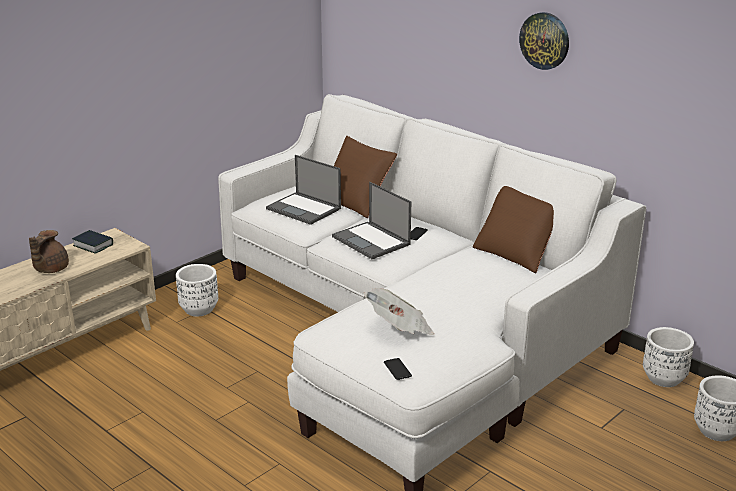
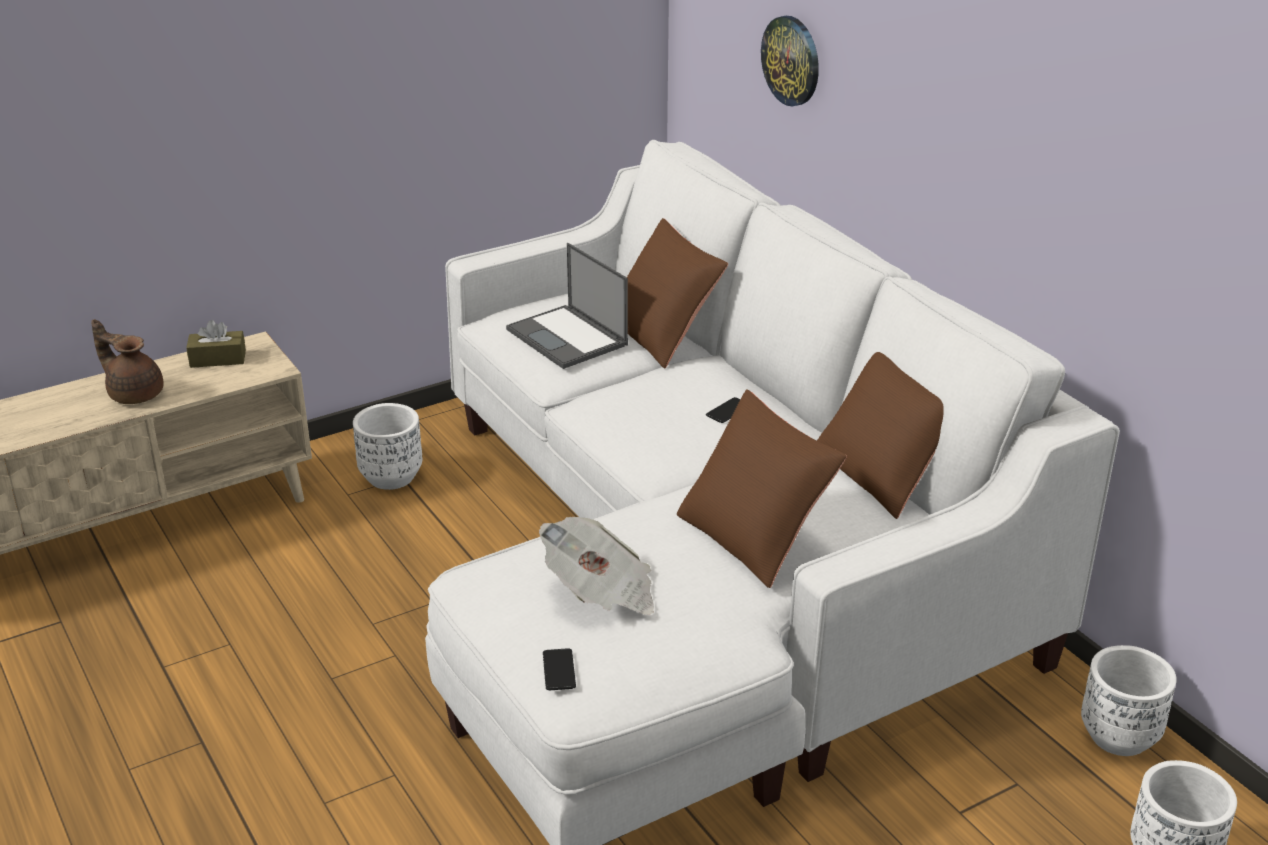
camera: 15 degrees right, 5 degrees up
brown teapot [29,230,69,273] -> brown teapot turned 90 degrees clockwise [91,319,164,404]
book [72,230,113,254] -> brown tissue box [186,320,246,368]
laptop [332,182,411,259] -> none
wall clock [519,12,569,70] -> wall clock moved to [761,16,819,106]
none -> brown pillow [677,389,847,588]

